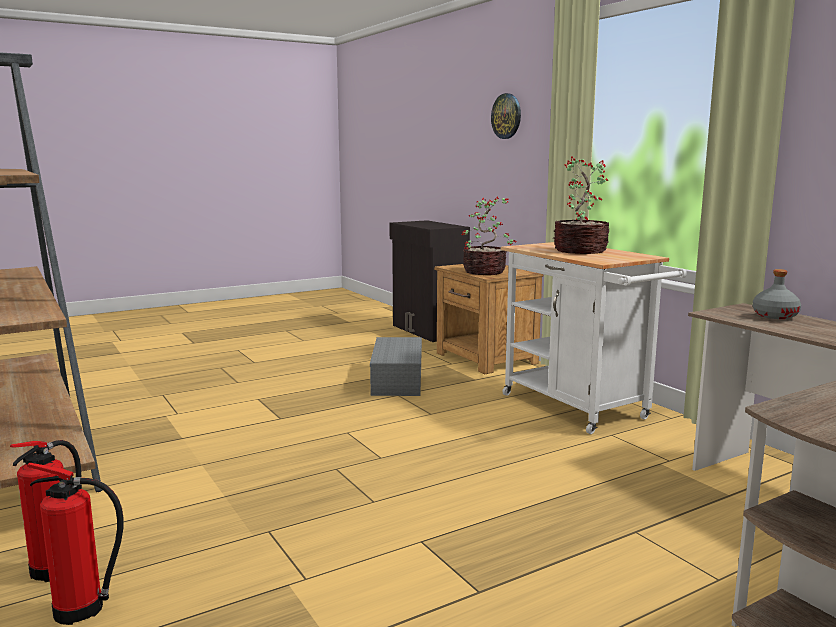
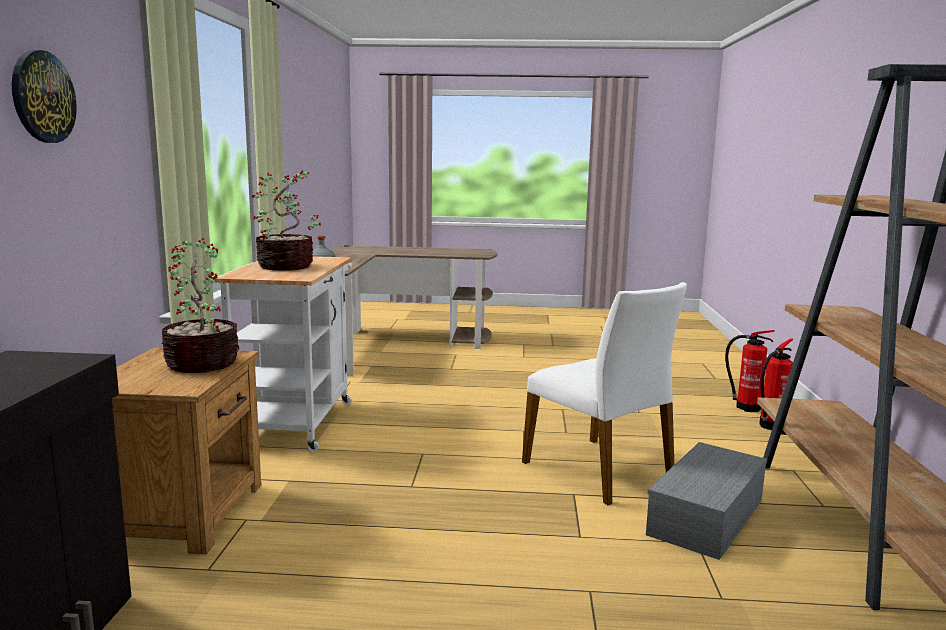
camera: 145 degrees left, 0 degrees up
grey storage box [370,337,422,396] -> grey storage box moved to [646,442,767,560]
none -> white chair [522,282,687,505]

